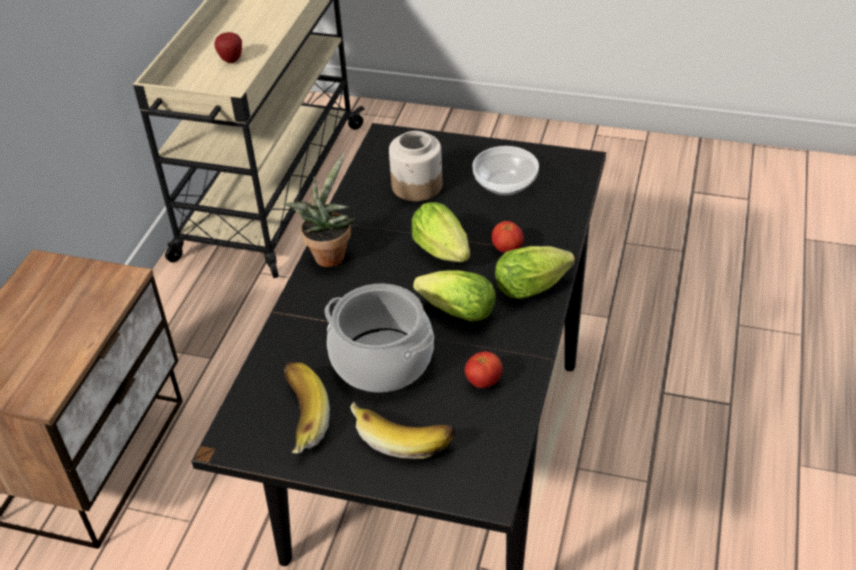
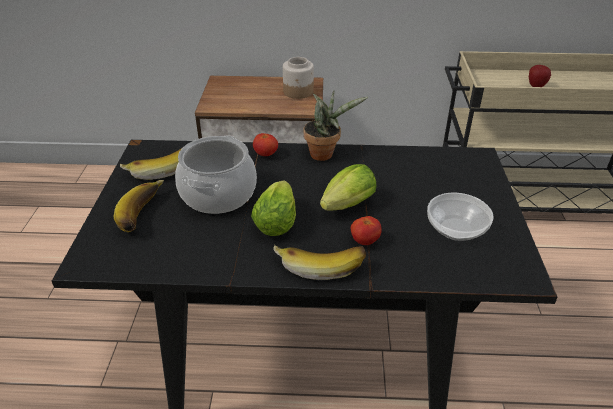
camera: 75 degrees right, 5 degrees down
jar [389,131,443,201] -> jar moved to [283,57,314,99]
tomato [465,351,503,388] -> tomato moved to [253,133,278,156]
lettuce [495,246,575,299] -> banana [273,245,366,280]

